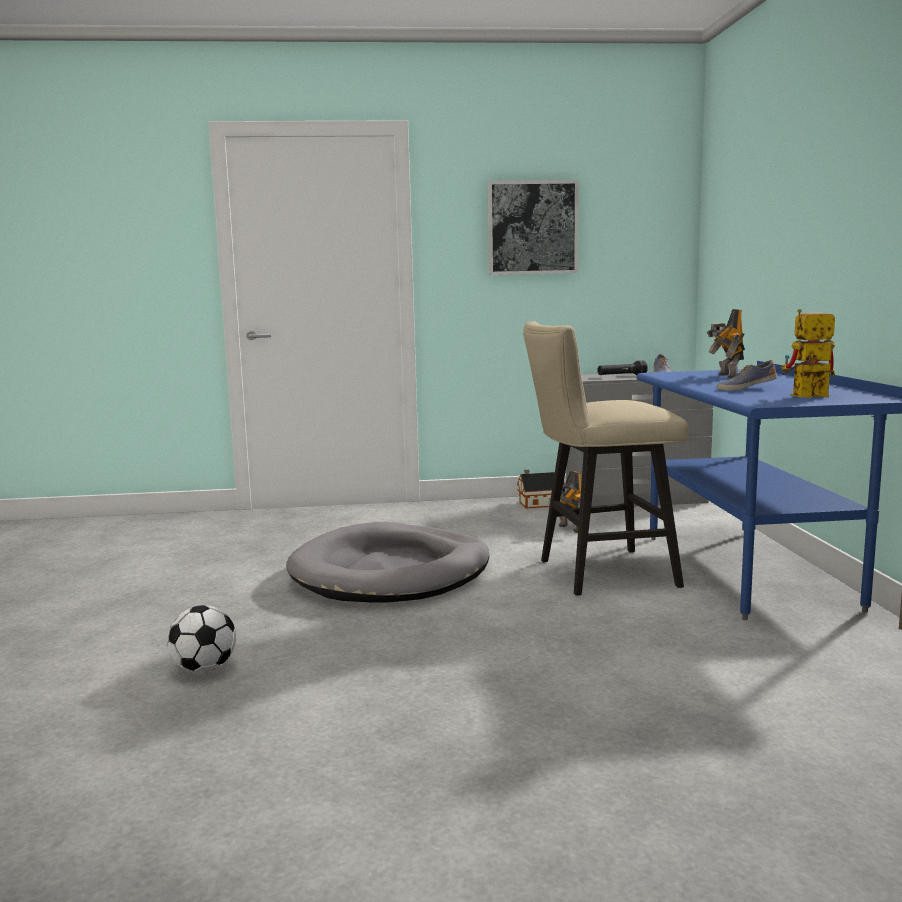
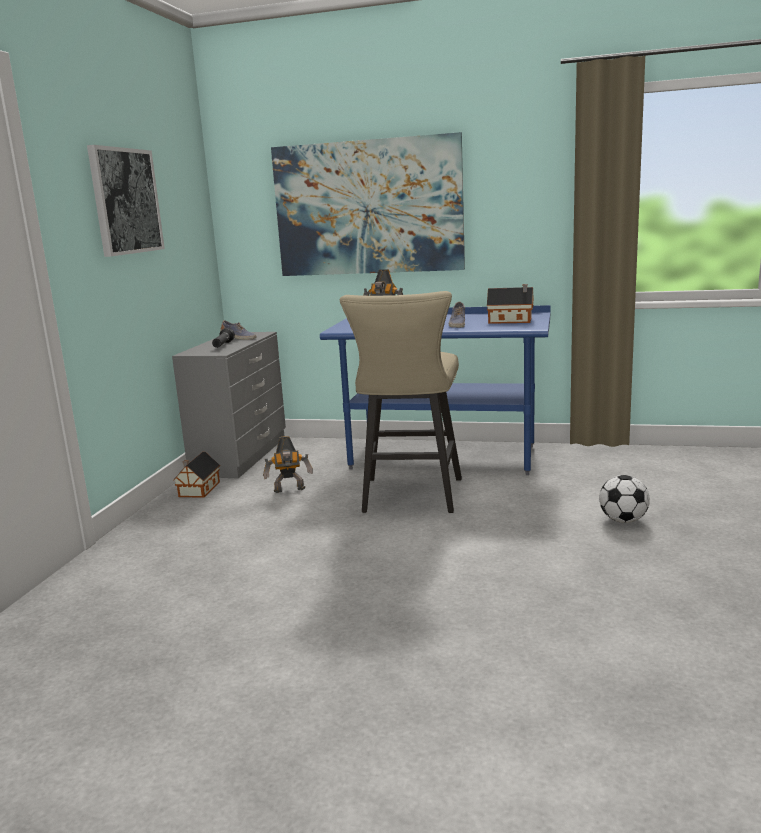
camera: 70 degrees left, 5 degrees up
football [167,605,236,673] -> football moved to [599,475,650,523]
grey dog bed [286,522,490,603] -> none
toy robot [781,309,835,398] -> toy house [487,284,534,324]
none -> picture [271,132,465,276]

